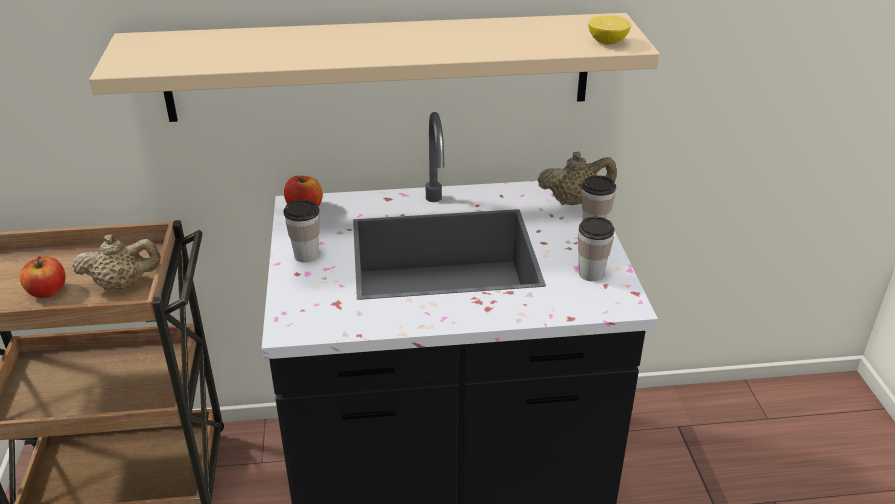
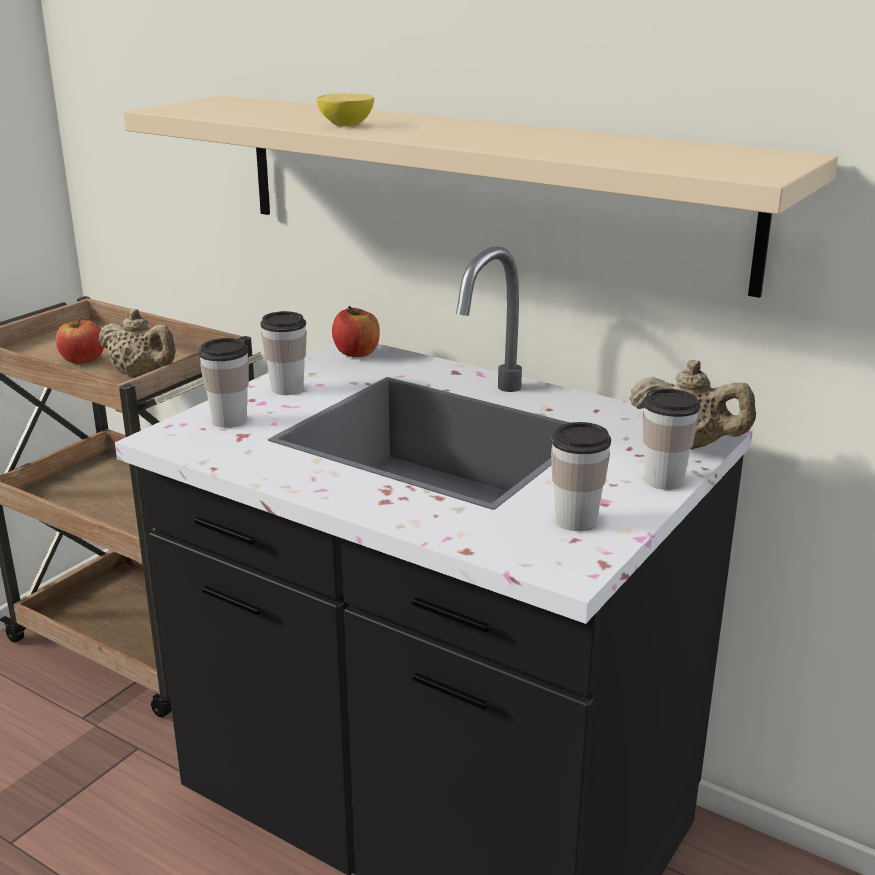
camera: 40 degrees right, 10 degrees down
lemon [588,15,632,45] -> lemon moved to [317,93,374,126]
none -> cup [199,338,249,428]

